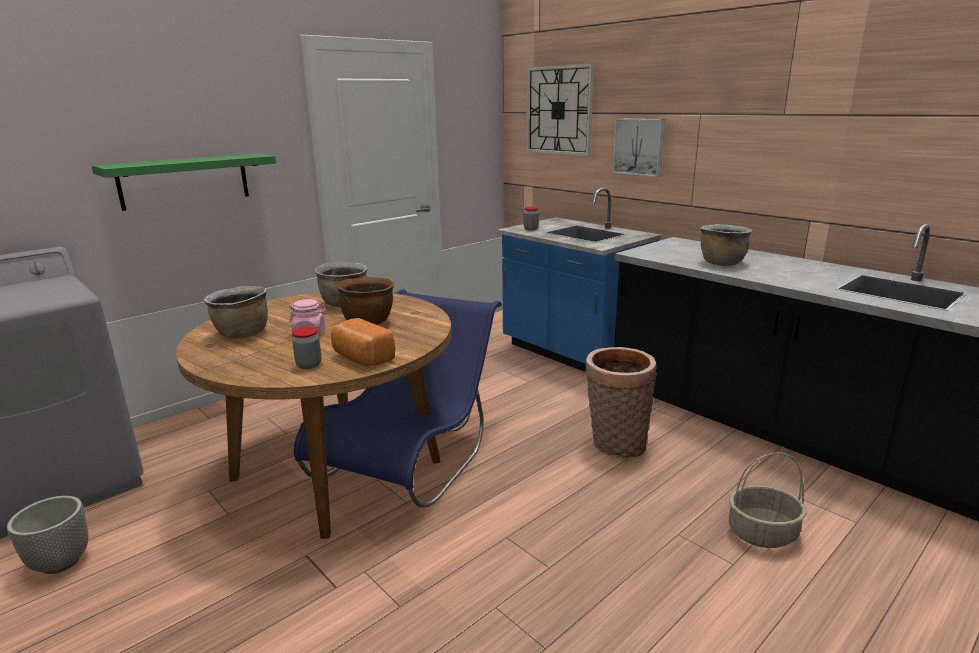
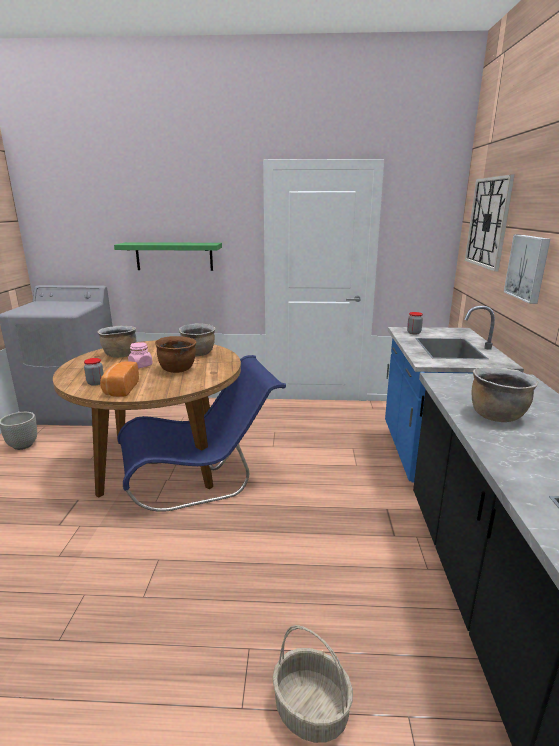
camera: 45 degrees right, 0 degrees up
basket [585,347,657,458] -> none

